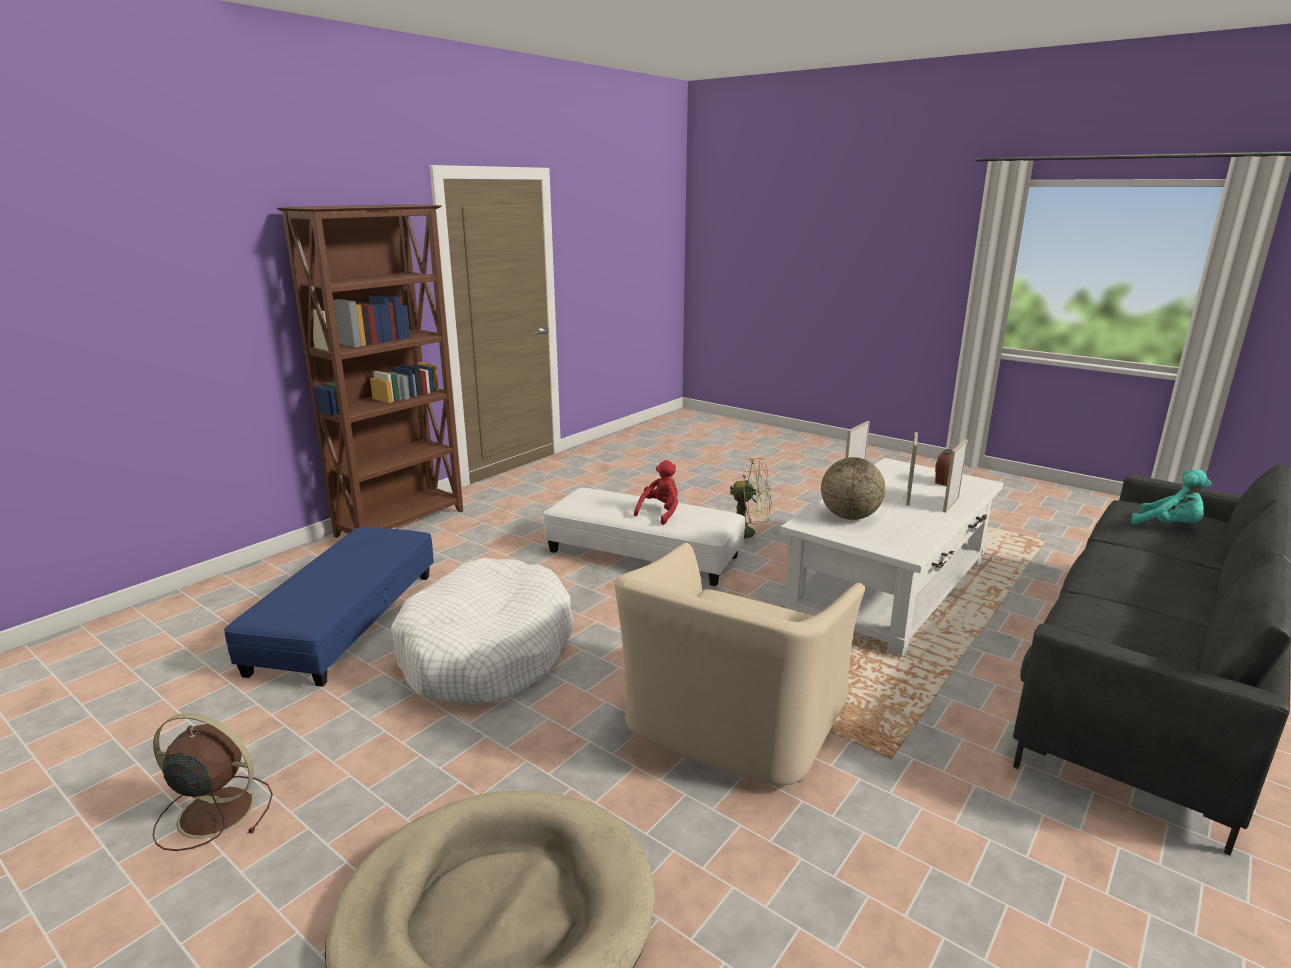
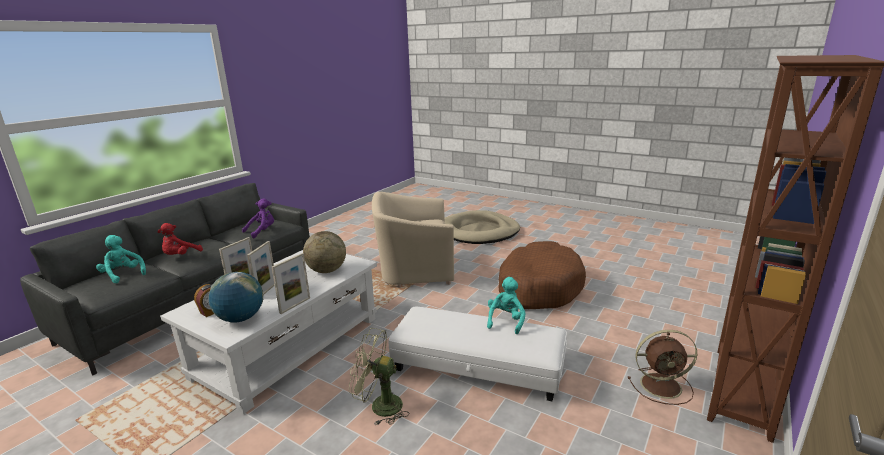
camera: 175 degrees right, 0 degrees up
brown fan [152,713,273,851] -> brown fan moved to [628,330,697,405]
blue ottoman [224,527,434,687] -> none
white dog bed [391,557,574,704] -> brown dog bed [498,241,586,309]
beige armchair [615,543,865,786] -> beige armchair turned 120 degrees counterclockwise [372,192,454,288]
red plush toy [634,460,678,525] -> red plush toy moved to [158,223,203,255]
none -> globe [209,272,263,323]
none -> purple plush toy [242,198,274,239]
none -> turquoise plush toy [487,277,525,334]

